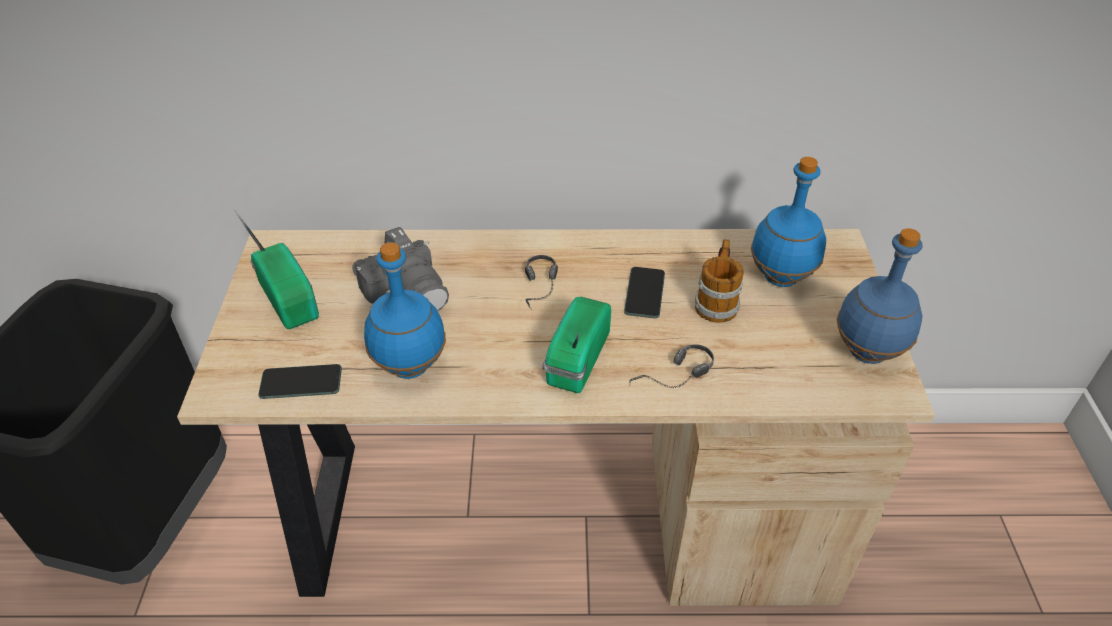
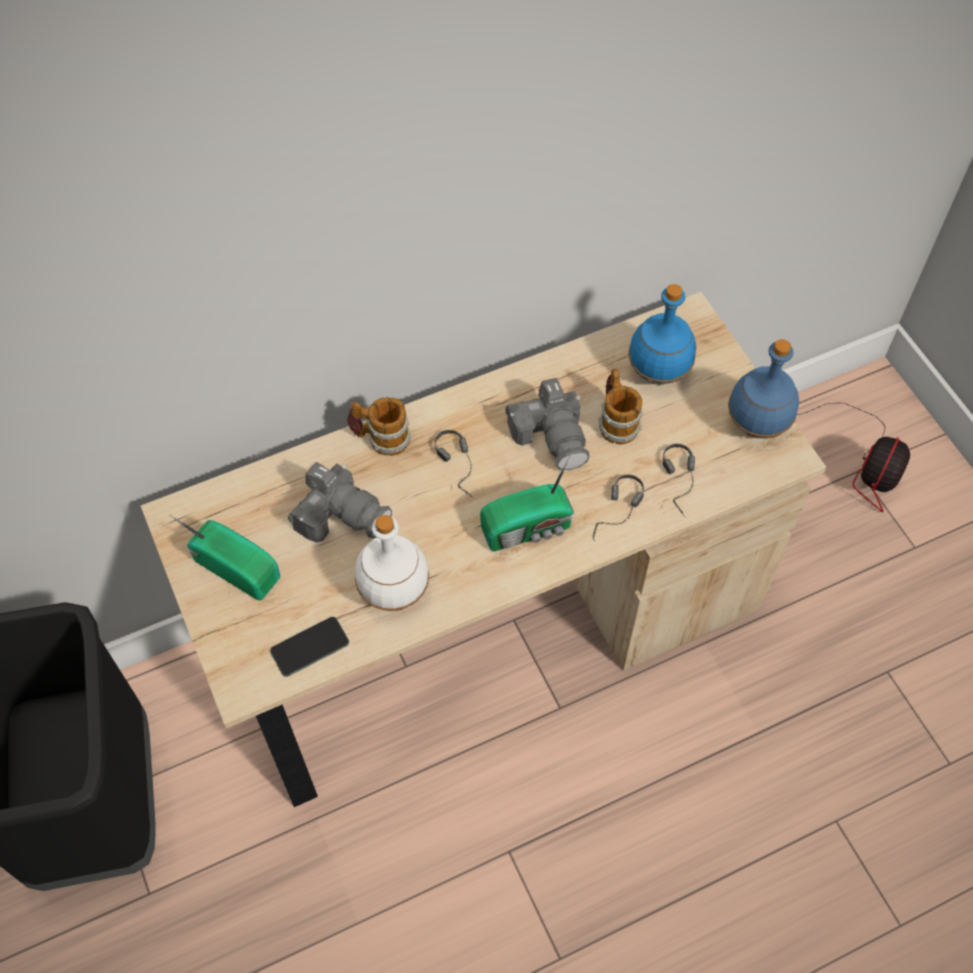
camera: 25 degrees left, 15 degrees up
blue bottle [364,242,446,379] -> white bottle [355,515,429,611]
radio [542,297,611,393] -> radio turned 105 degrees counterclockwise [480,454,574,552]
phone [624,267,665,318] -> camera [505,378,590,470]
none -> mug [347,397,411,456]
none -> headphones [663,444,695,517]
none -> fan [797,403,910,513]

